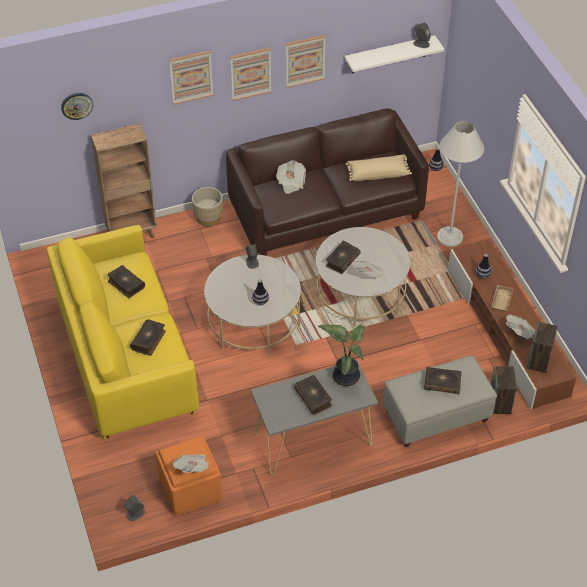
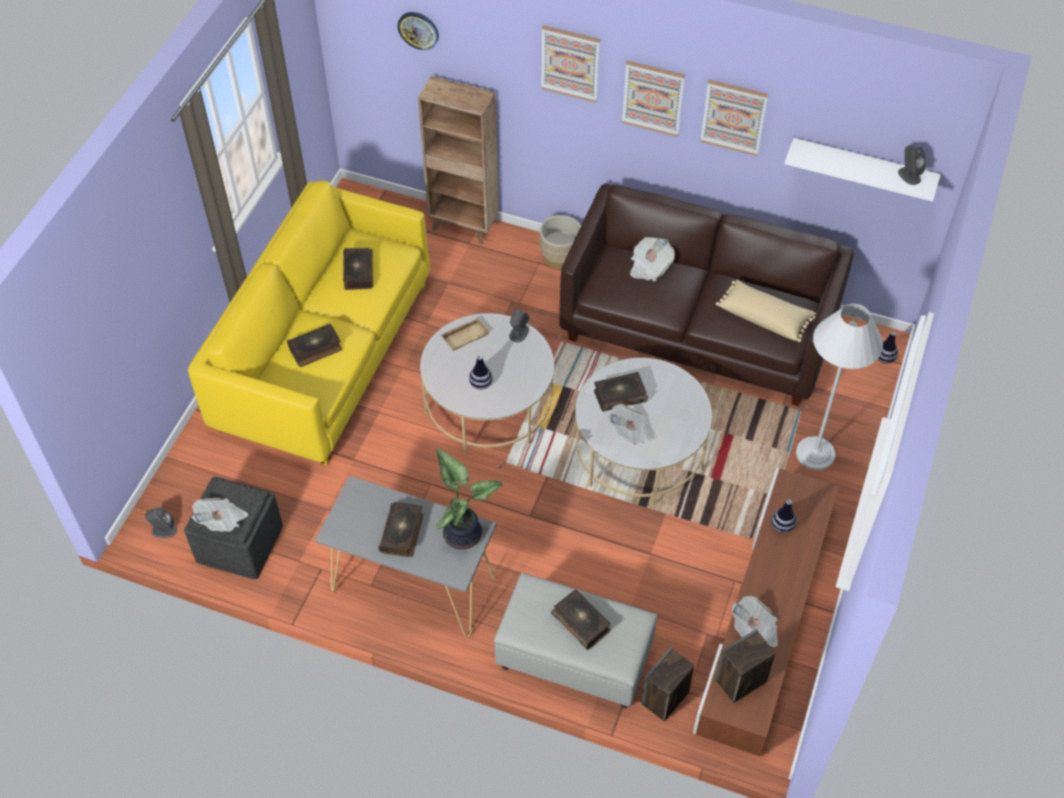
camera: 40 degrees right, 5 degrees up
orange ottoman [156,436,222,516] -> grey ottoman [184,477,283,579]
beige tray [491,285,513,312] -> beige tray moved to [441,317,490,351]

